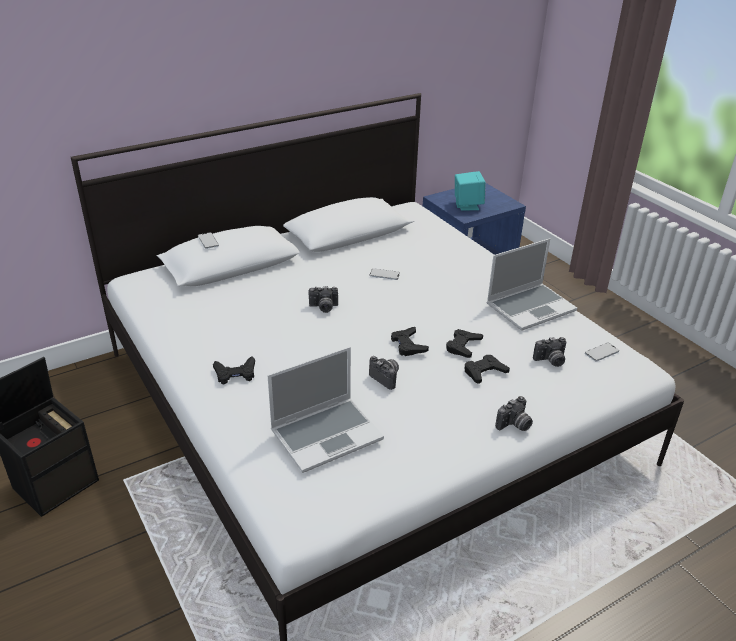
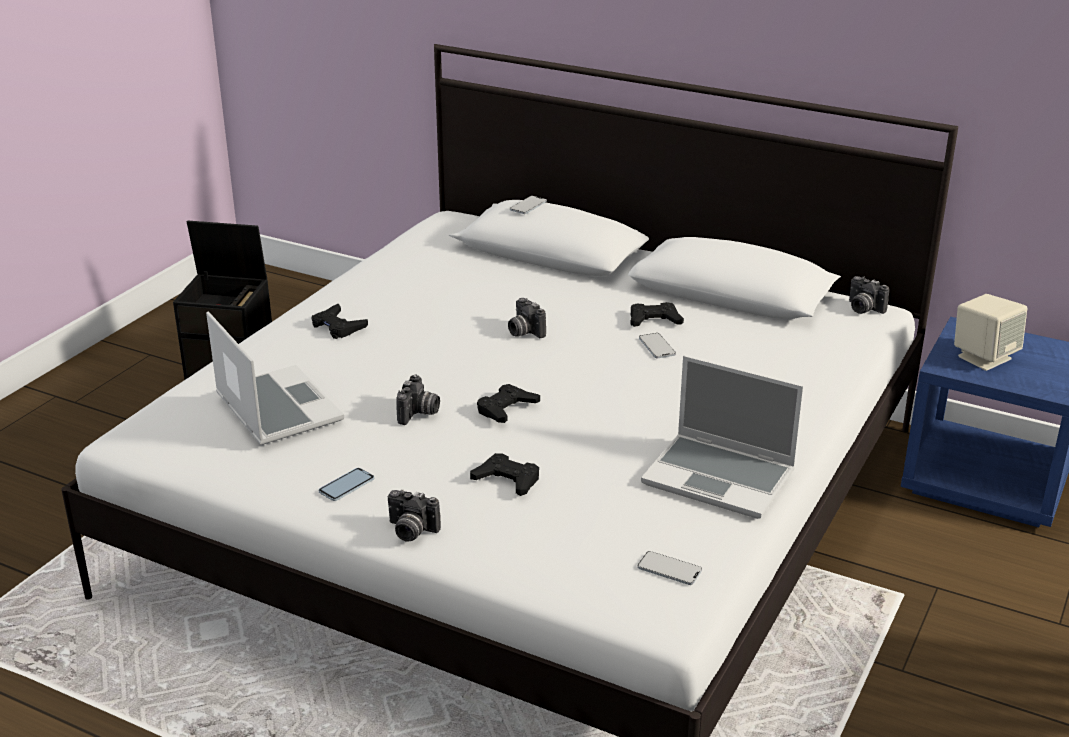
camera: 60 degrees right, 5 degrees down
laptop [267,347,384,473] -> laptop turned 150 degrees counterclockwise [206,311,344,445]
black game controller [446,329,483,358] -> black game controller moved to [630,302,684,327]
turquoise speaker [455,171,486,210] -> beige speaker [954,294,1027,371]
camera [533,337,566,367] -> camera moved to [849,276,889,314]
none -> phone [319,468,374,501]

